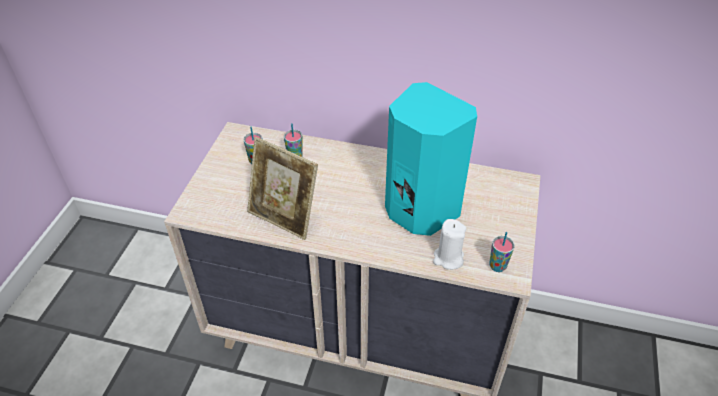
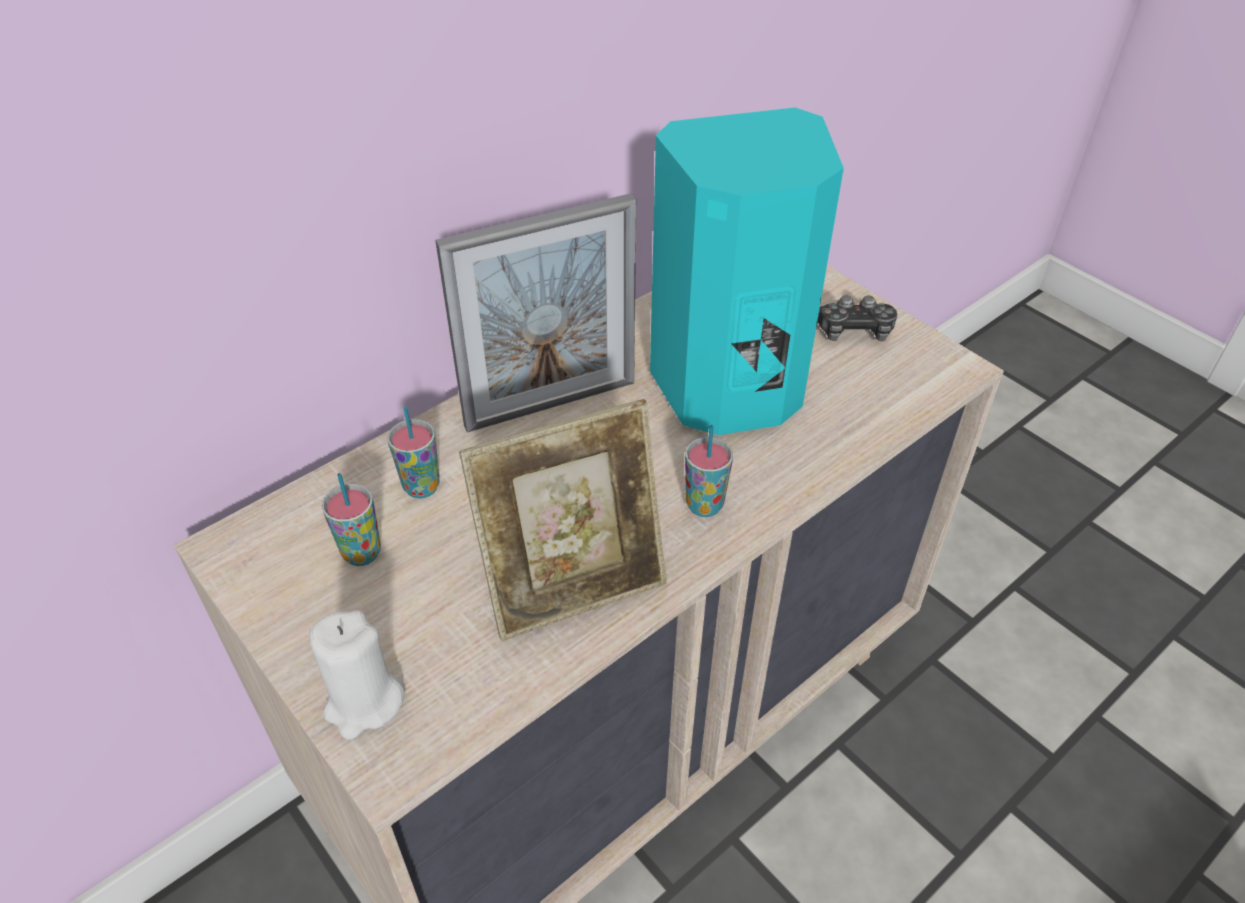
camera: 55 degrees left, 0 degrees up
white candle [433,219,467,270] -> white candle moved to [309,610,405,740]
cup [489,232,515,272] -> cup moved to [685,425,733,517]
none -> picture frame [435,193,636,433]
none -> game controller [817,295,897,341]

